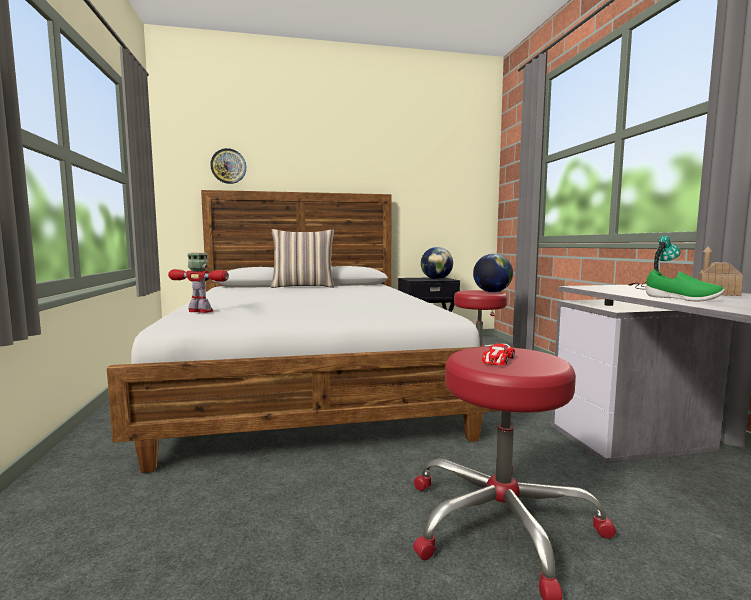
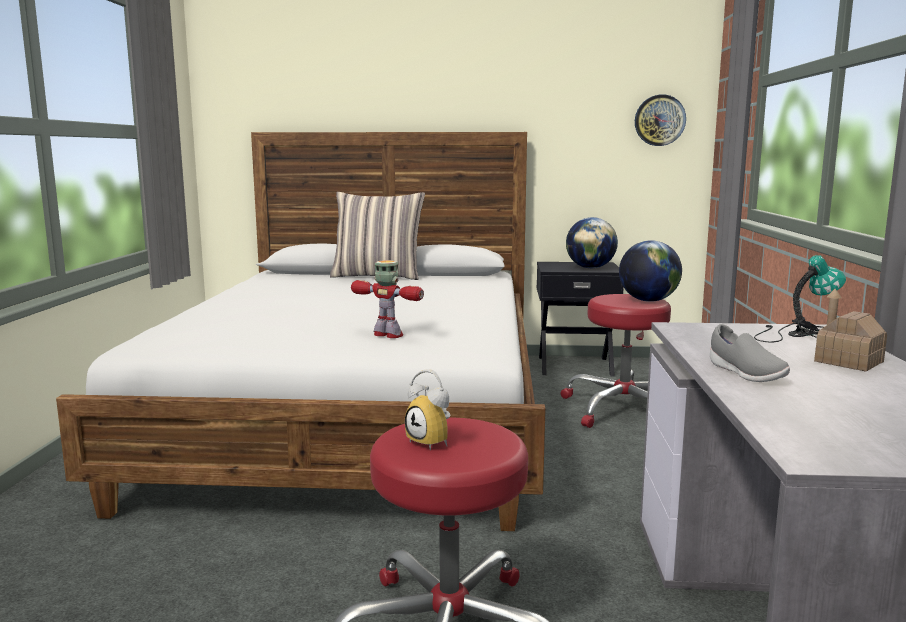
camera: 15 degrees right, 5 degrees up
toy robot [168,252,229,313] -> toy robot moved to [351,260,424,338]
wall clock [210,148,246,184] -> wall clock moved to [635,94,686,146]
toy car [482,344,515,365] -> alarm clock [405,369,450,450]
green shoe [646,269,725,301] -> grey shoe [710,324,790,382]

